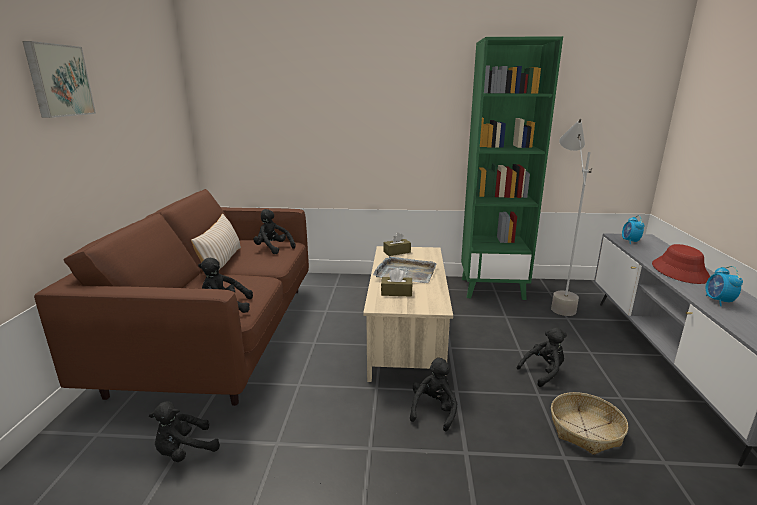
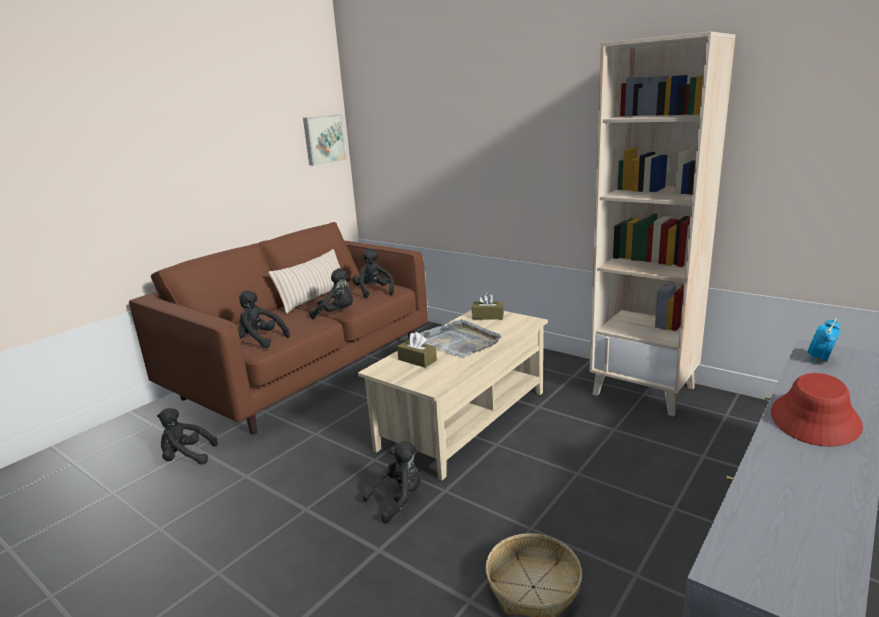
camera: 35 degrees right, 0 degrees up
picture [23,41,96,118] -> picture moved to [303,114,346,166]
green bookcase [461,36,563,300] -> beige bookcase [590,32,736,416]
black plush toy [517,327,567,387] -> black plush toy moved to [309,268,353,319]
grey floor lamp [551,119,593,316] -> none
alarm clock [706,266,743,306] -> none

